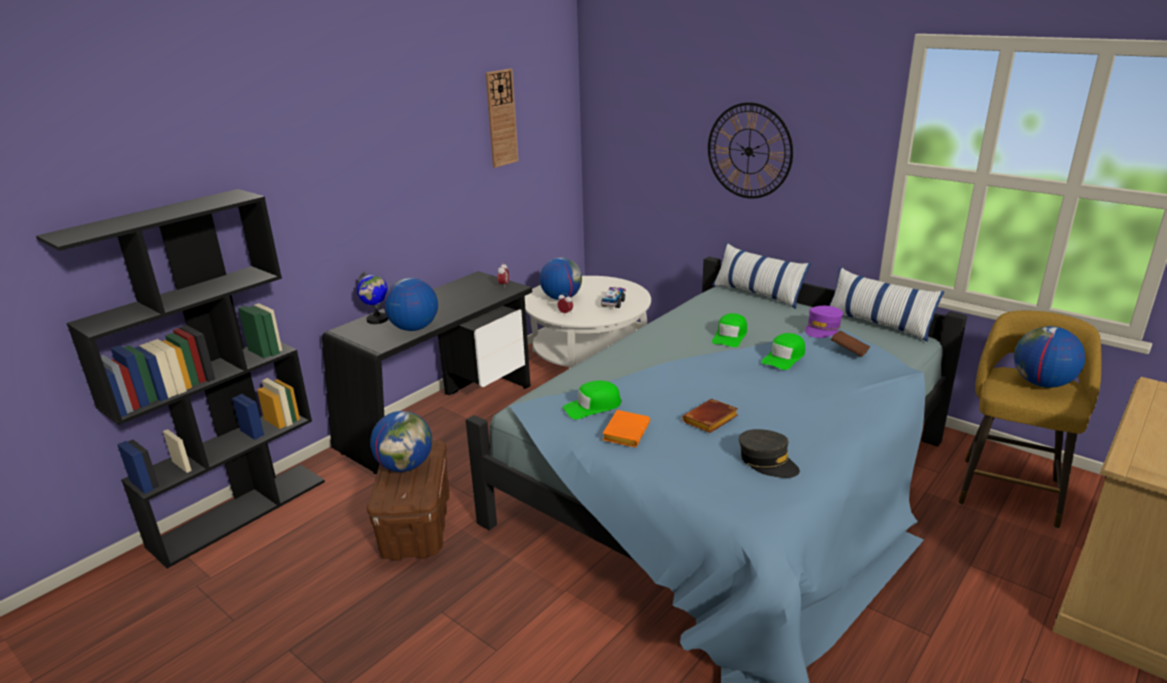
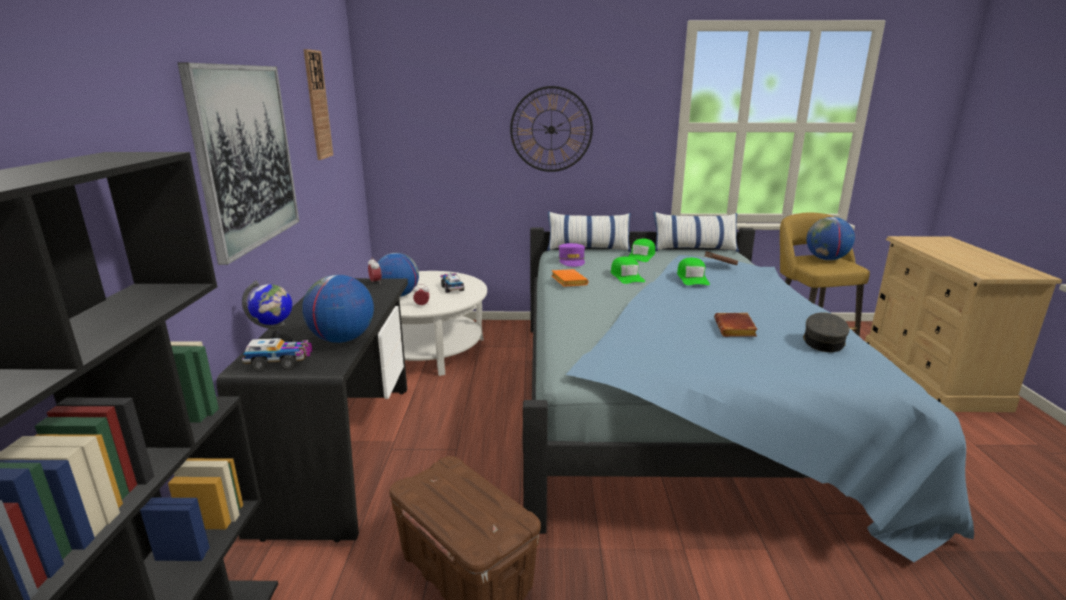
camera: 40 degrees left, 5 degrees down
globe [370,411,432,472] -> none
green cap [563,381,621,420] -> green cap moved to [628,239,655,262]
orange book [602,410,650,447] -> orange book moved to [551,269,588,287]
grey cap [739,429,800,478] -> grey cap turned 75 degrees counterclockwise [803,312,849,352]
purple cap [805,306,843,338] -> purple cap moved to [559,243,585,267]
none -> picture [178,63,299,265]
none -> toy truck [242,338,312,372]

